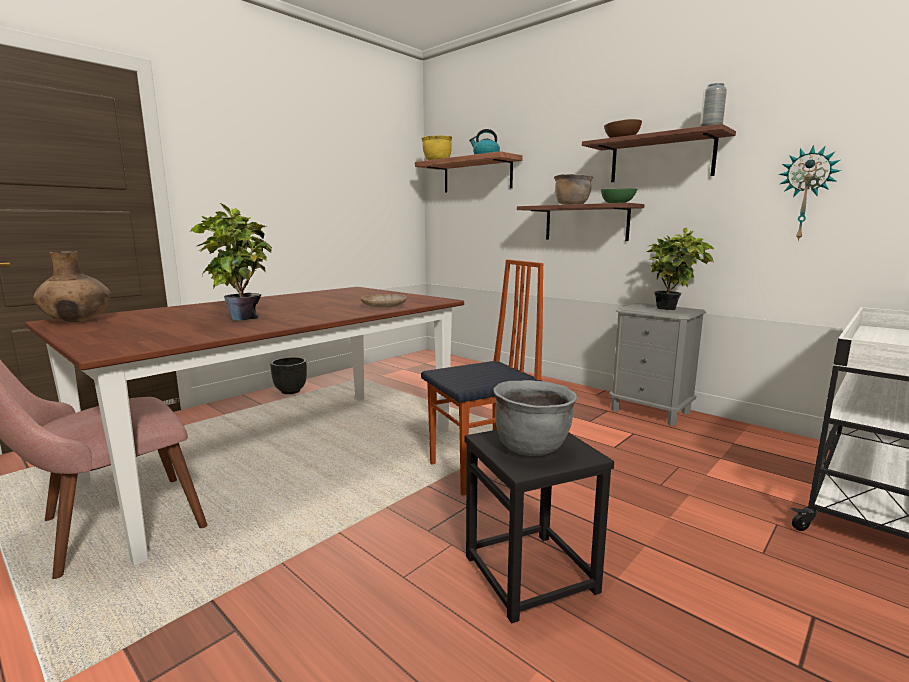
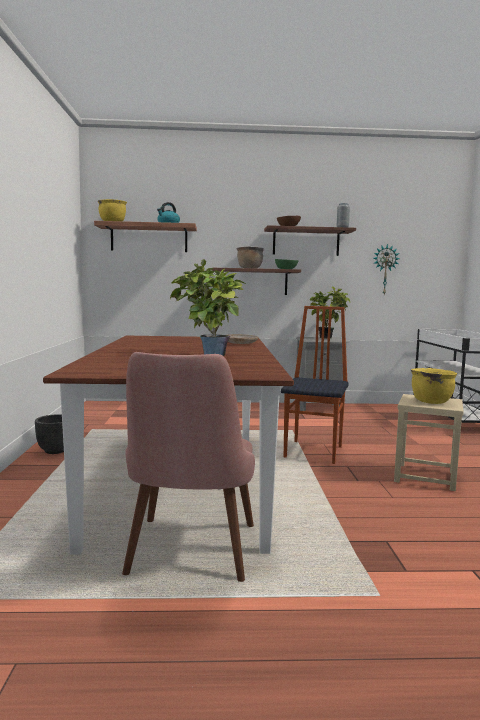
camera: 45 degrees left, 5 degrees down
brown vase [33,251,111,322] -> none
black stool [464,430,614,623] -> beige stool [394,394,464,491]
grey cooking pot [493,380,577,456] -> yellow cooking pot [411,368,457,404]

